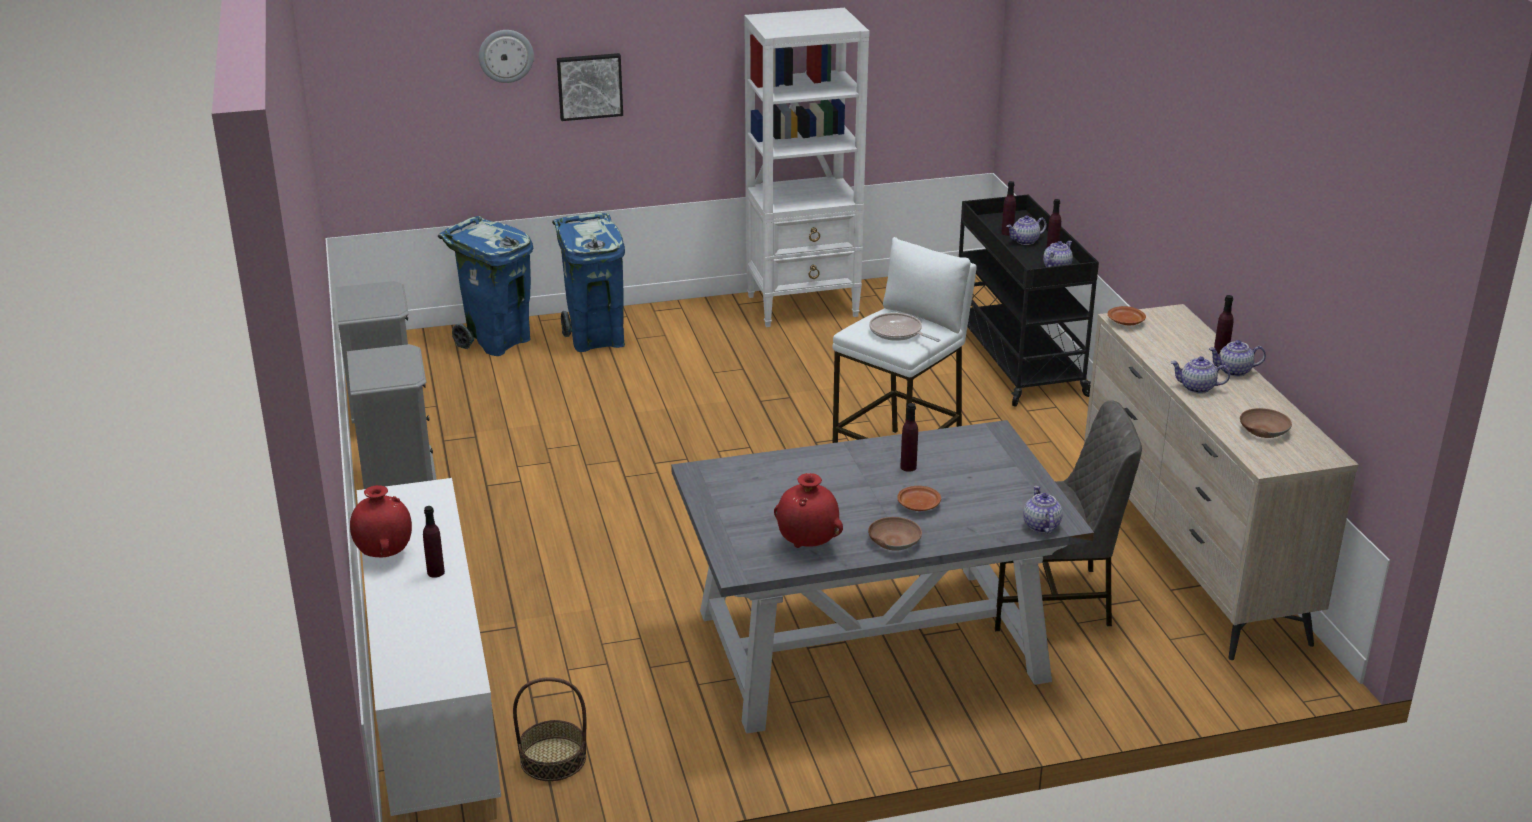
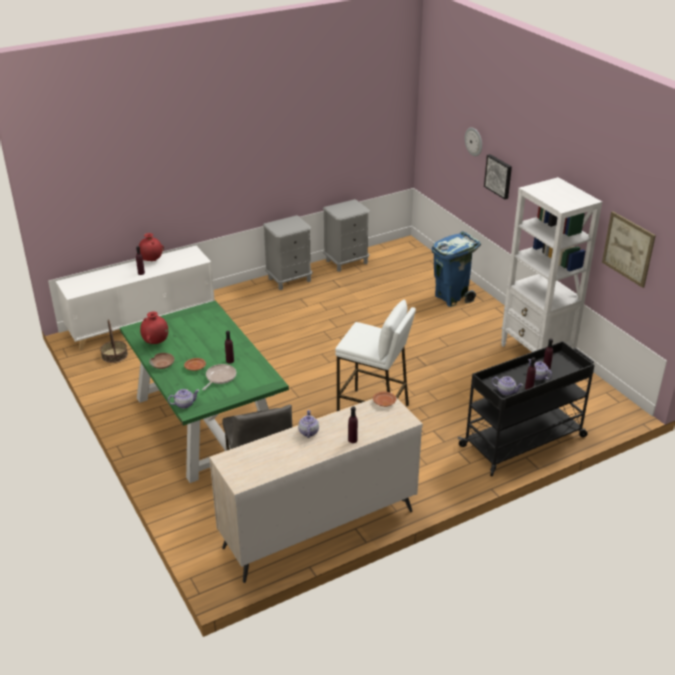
camera: 75 degrees right, 5 degrees up
blue trash can [438,216,533,356] -> none
grey dining table [671,420,1094,734] -> green dining table [120,301,289,483]
frying pan [869,313,940,342] -> frying pan moved to [202,364,236,390]
teapot [1209,340,1266,377] -> none
brown bowl [1240,408,1292,438] -> none
none -> picture [602,211,656,288]

